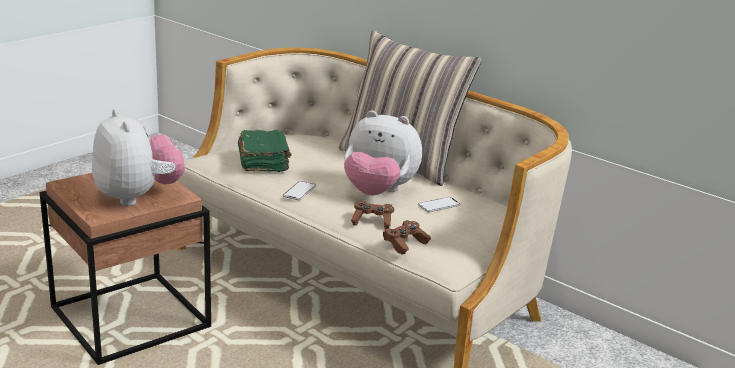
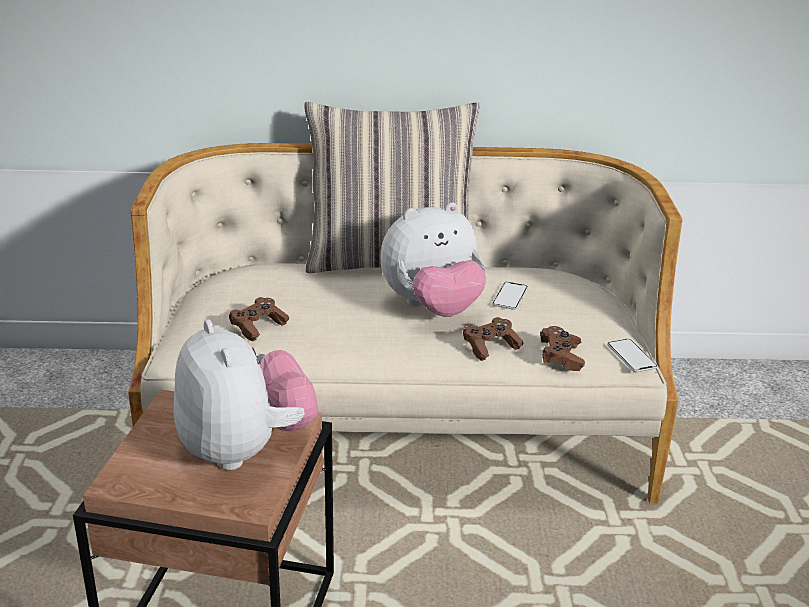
camera: 40 degrees left, 5 degrees up
plush toy [92,109,185,206] -> plush toy turned 45 degrees clockwise [174,319,318,470]
green book [238,130,291,172] -> brown game controller [229,297,289,341]
phone [283,181,316,200] -> phone moved to [607,339,658,372]

